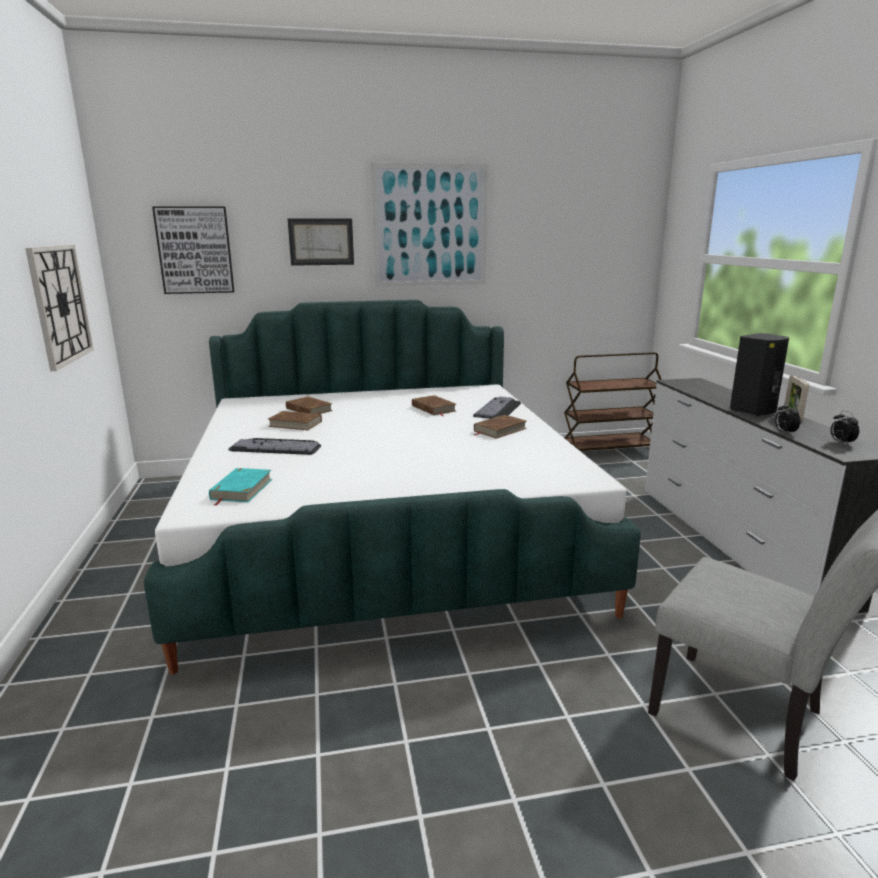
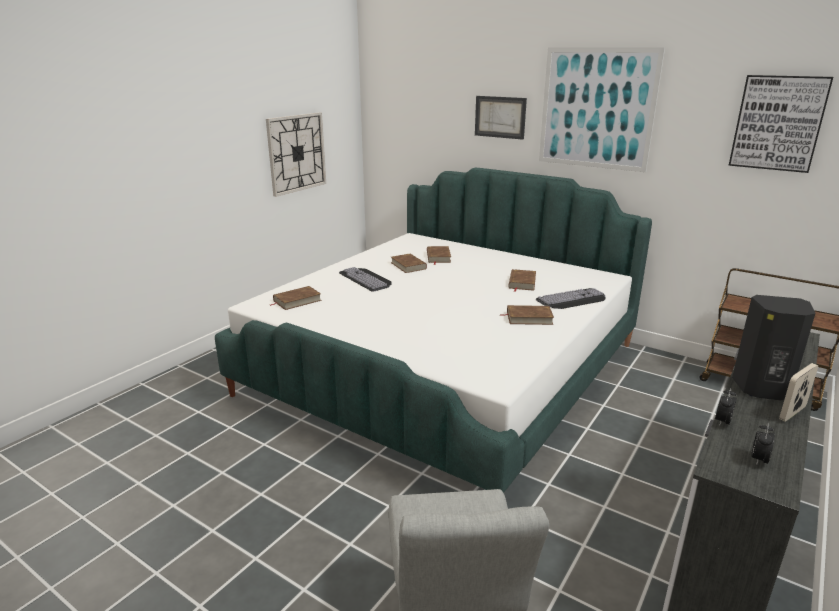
camera: 45 degrees right, 5 degrees up
picture [152,206,234,294] -> picture moved to [729,75,833,173]
turquoise book [209,468,272,506] -> brown book [270,286,322,310]

